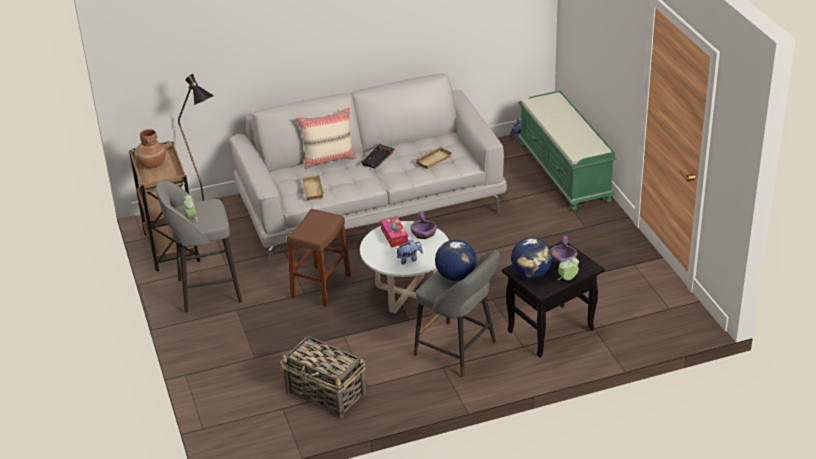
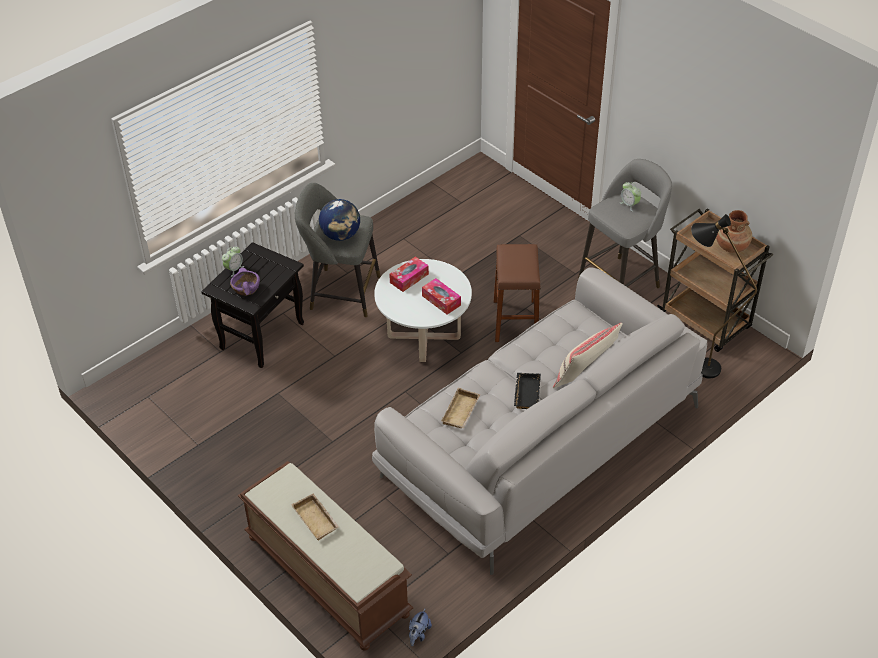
camera: 155 degrees right, 10 degrees up
basket [280,336,366,418] -> none
beige tray [301,175,324,200] -> beige tray moved to [292,493,339,541]
plush toy [396,239,423,265] -> tissue box [389,256,429,292]
purple bowl [410,211,437,239] -> none
globe [511,238,552,279] -> none
green bench [518,91,616,211] -> brown bench [238,461,413,651]

